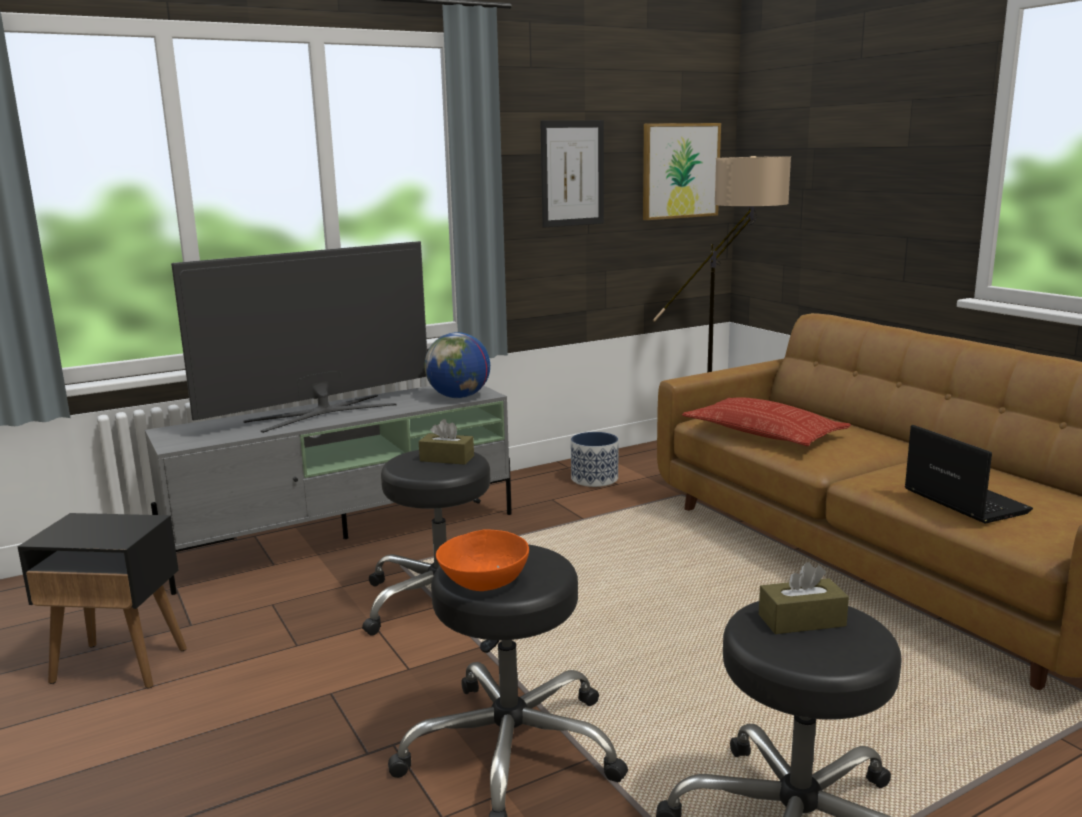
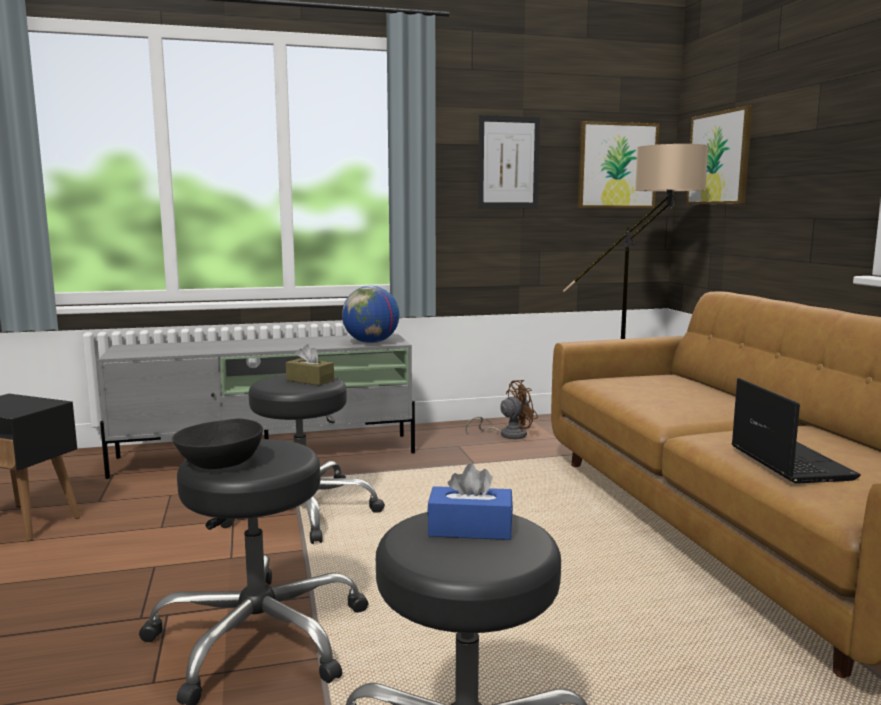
camera: 15 degrees right, 5 degrees down
television [171,241,427,433] -> none
orange bowl [436,529,529,591] -> black bowl [172,418,263,469]
planter [571,432,618,487] -> brown fan [465,380,538,439]
pillow [682,397,851,446] -> none
brown tissue box [759,562,849,634] -> blue tissue box [427,464,513,540]
none -> picture [686,106,752,204]

